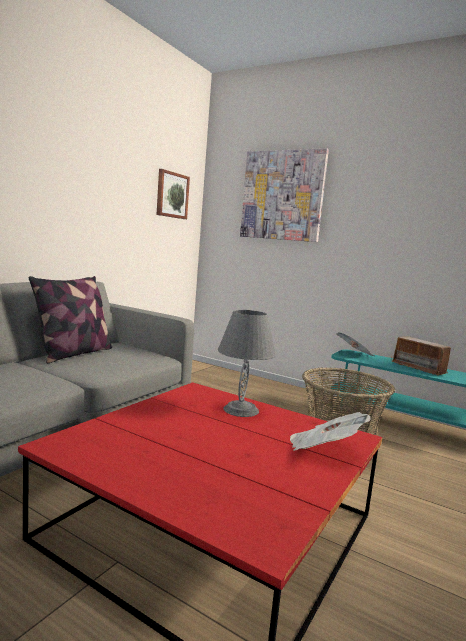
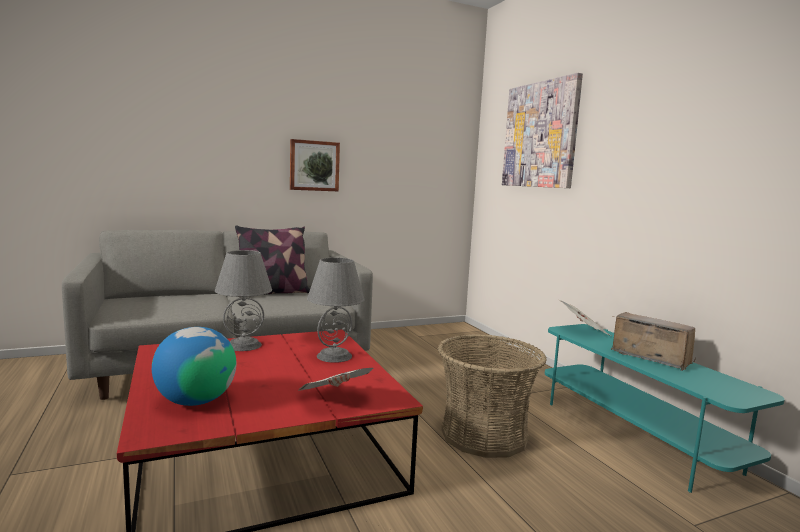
camera: 35 degrees right, 0 degrees up
picture [157,169,190,219] -> picture moved to [290,139,340,192]
radio [391,336,451,376] -> radio turned 135 degrees clockwise [611,312,697,371]
none -> globe [152,327,236,406]
none -> grey table lamp [215,250,272,351]

